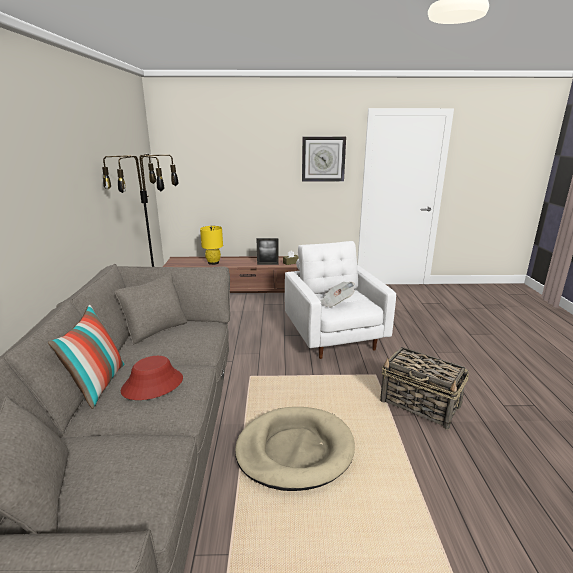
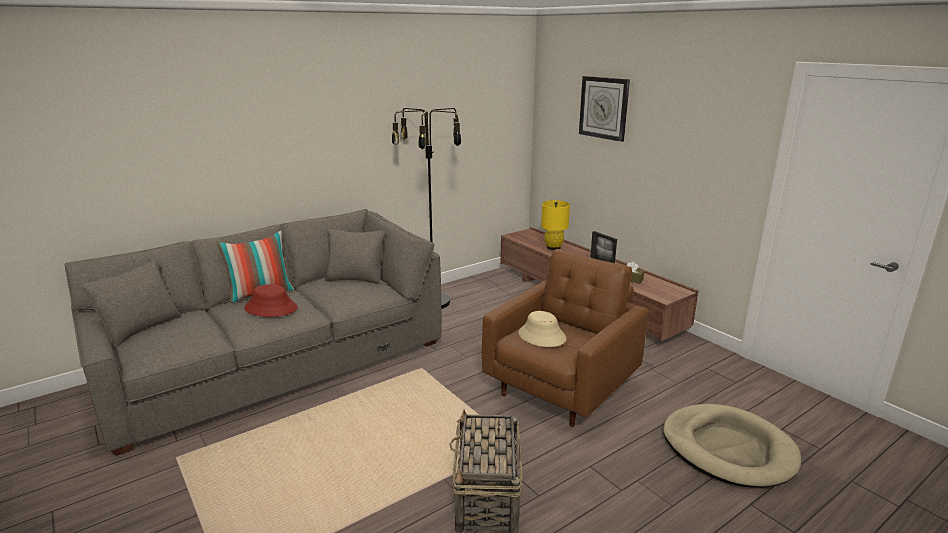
camera: 55 degrees right, 0 degrees up
beige dog bed [235,407,355,491] -> beige dog bed moved to [663,404,801,488]
white armchair [285,241,396,359] -> brown armchair [482,249,649,427]
wall clock [302,137,346,182] -> wall clock moved to [579,76,630,142]
newspaper [320,282,355,308] -> beige hat [518,311,567,347]

